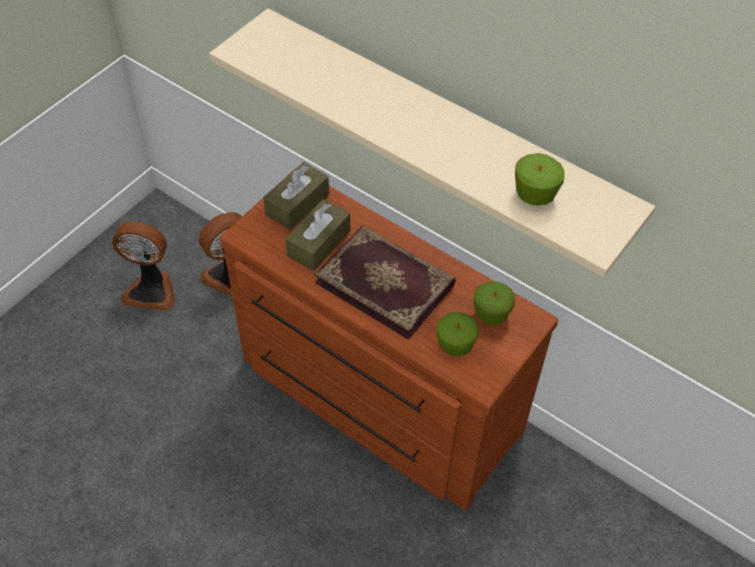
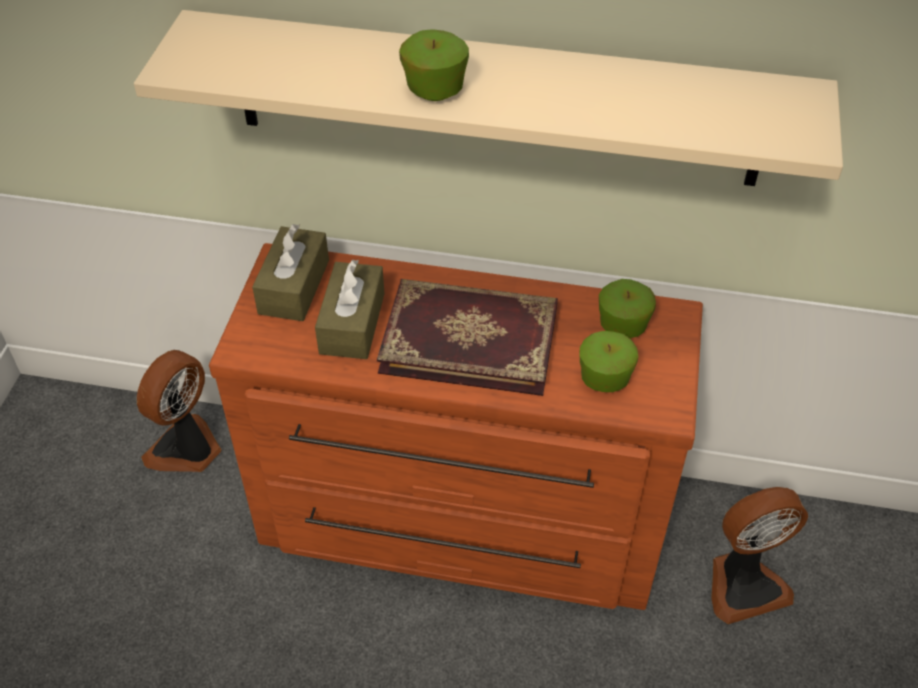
camera: 25 degrees left, 5 degrees down
fan [112,222,175,311] -> fan moved to [711,487,808,624]
apple [515,153,564,206] -> apple moved to [399,29,469,101]

